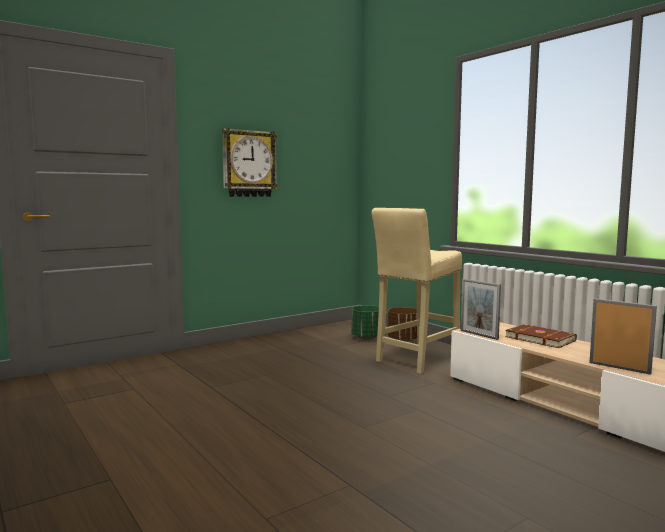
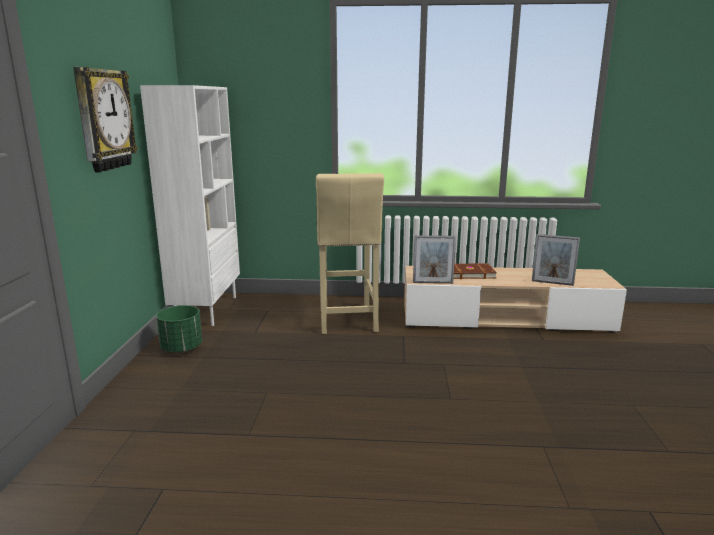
camera: 50 degrees left, 10 degrees up
green planter [351,305,379,340] -> green planter moved to [156,305,202,353]
brown planter [387,307,417,342] -> none
picture frame [589,298,657,375] -> picture frame turned 150 degrees counterclockwise [532,234,580,286]
none -> white bookcase [140,85,240,326]

